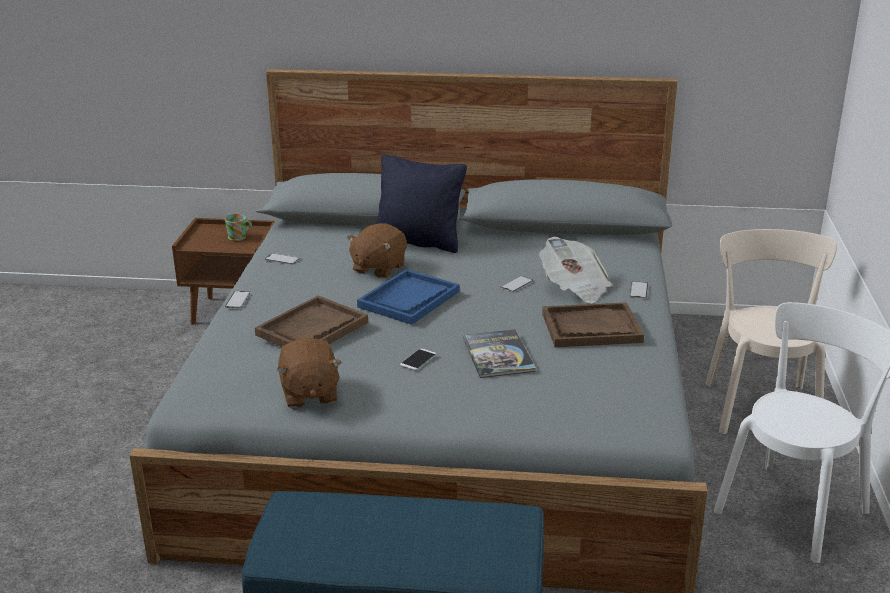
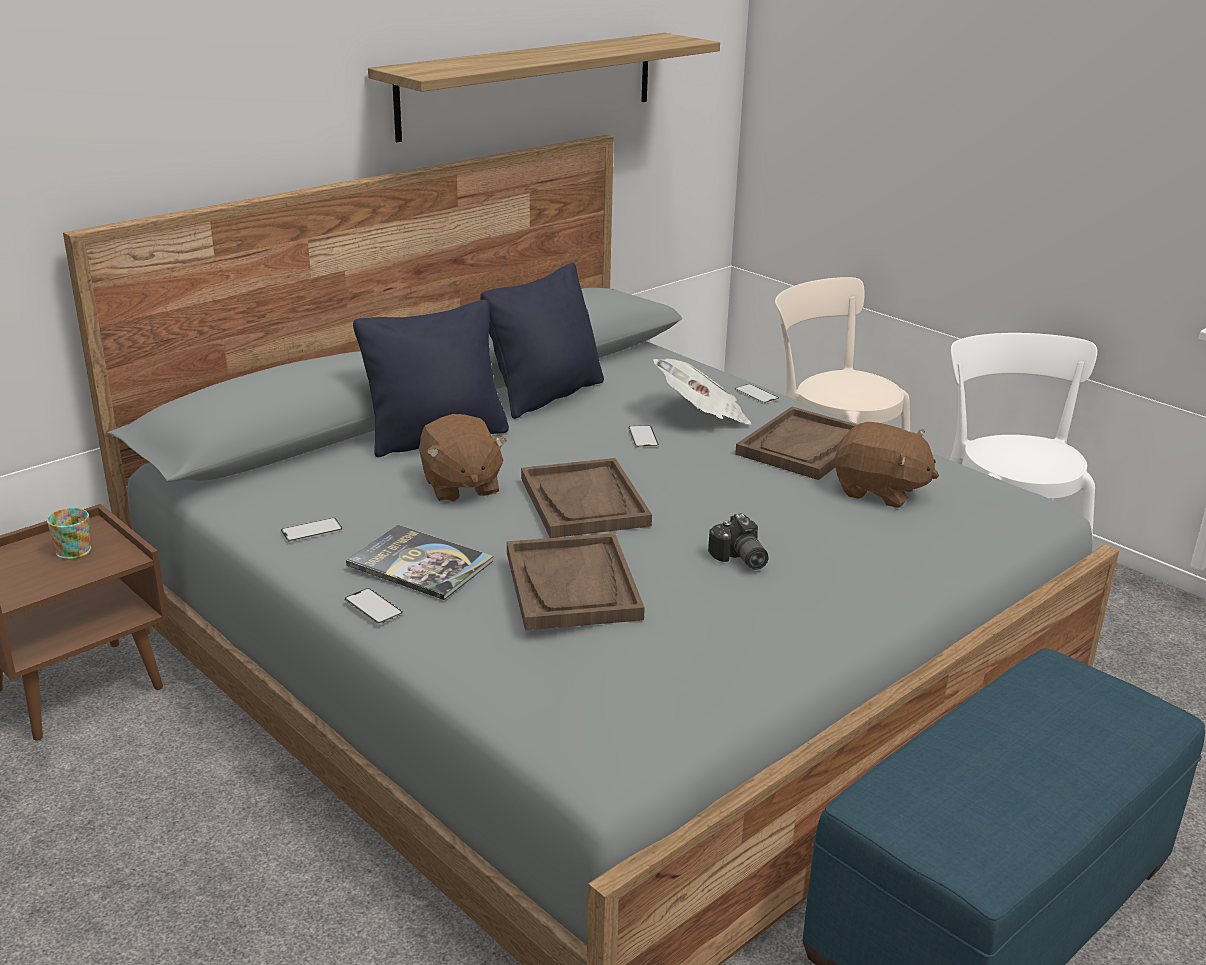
camera: 50 degrees left, 0 degrees up
brown plush toy [277,338,342,408] -> brown plush toy moved to [835,422,939,508]
blue tray [357,269,459,325] -> brown tray [521,458,652,538]
phone [400,348,436,371] -> camera [708,513,769,570]
book [463,329,536,378] -> book moved to [346,525,493,600]
none -> shelf [368,33,720,142]
none -> black pillow [480,263,604,419]

